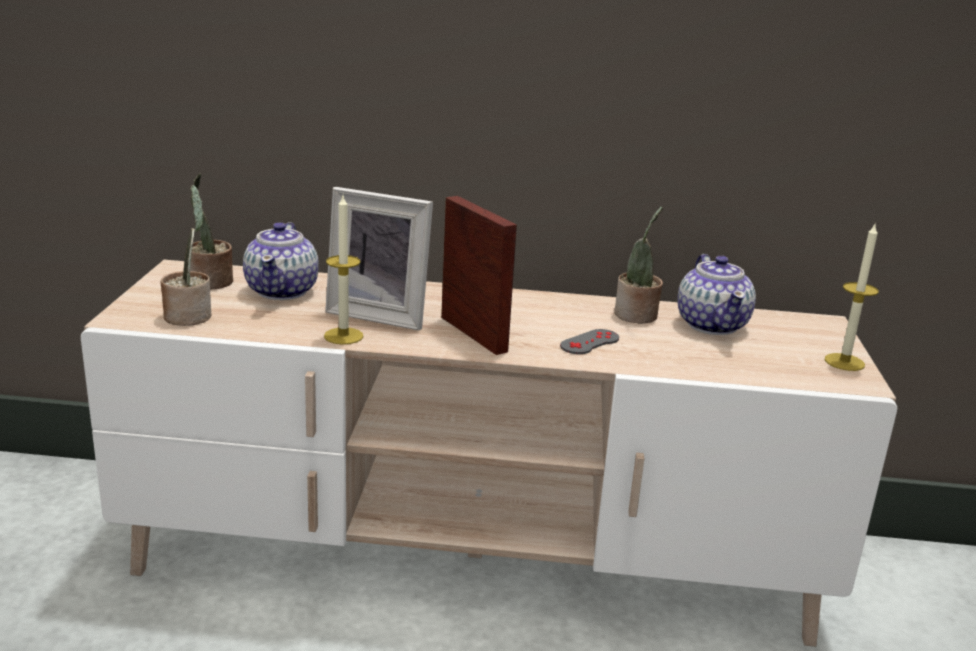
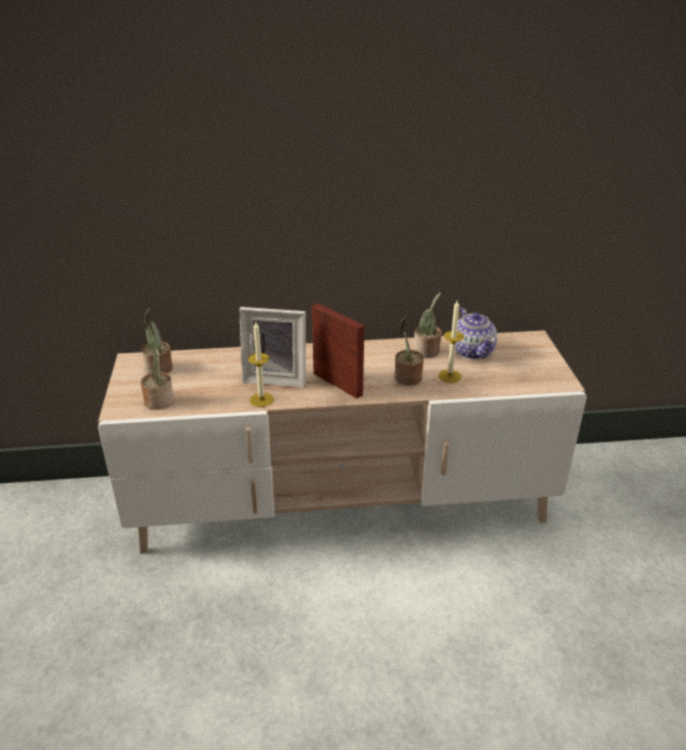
camera: 10 degrees left, 10 degrees up
teapot [243,222,319,300] -> none
grey game controller [560,329,619,354] -> potted plant [395,317,424,385]
candle [825,222,879,371] -> candle moved to [438,300,464,383]

